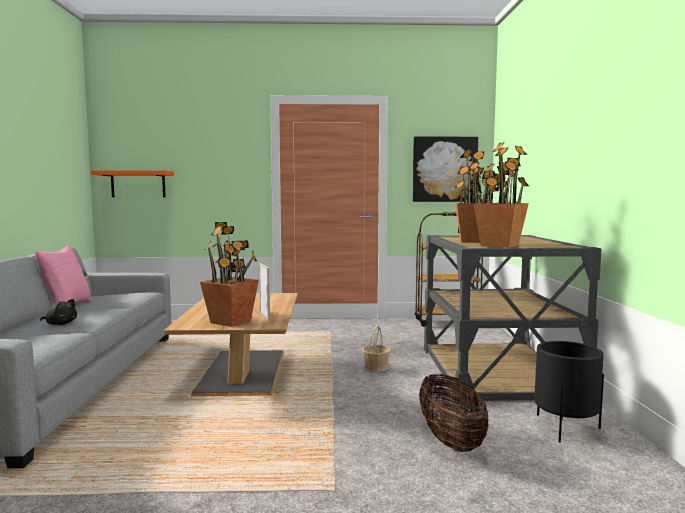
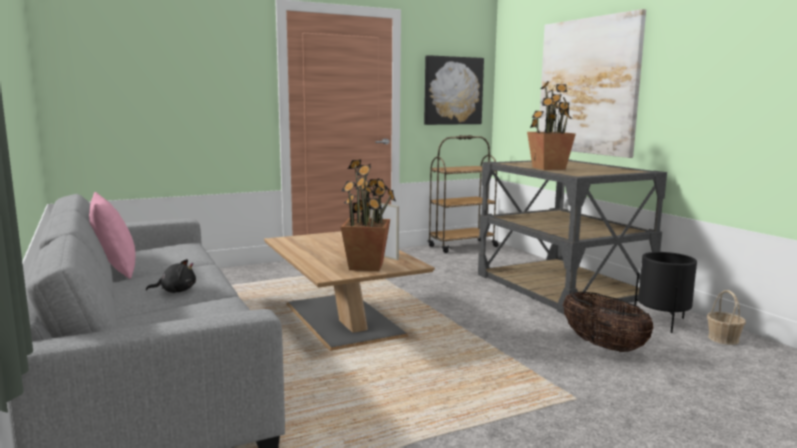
camera: 25 degrees left, 5 degrees up
orange shelf [90,170,174,197] -> none
basket [362,326,391,372] -> basket moved to [707,290,746,345]
potted plant [473,142,529,248] -> none
none -> picture [539,9,646,158]

